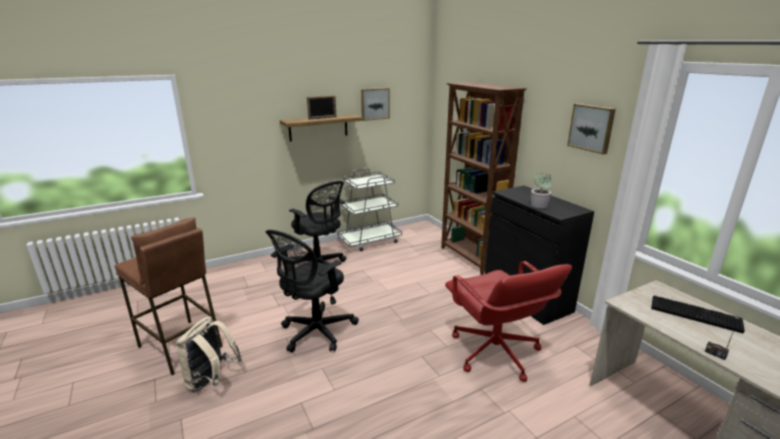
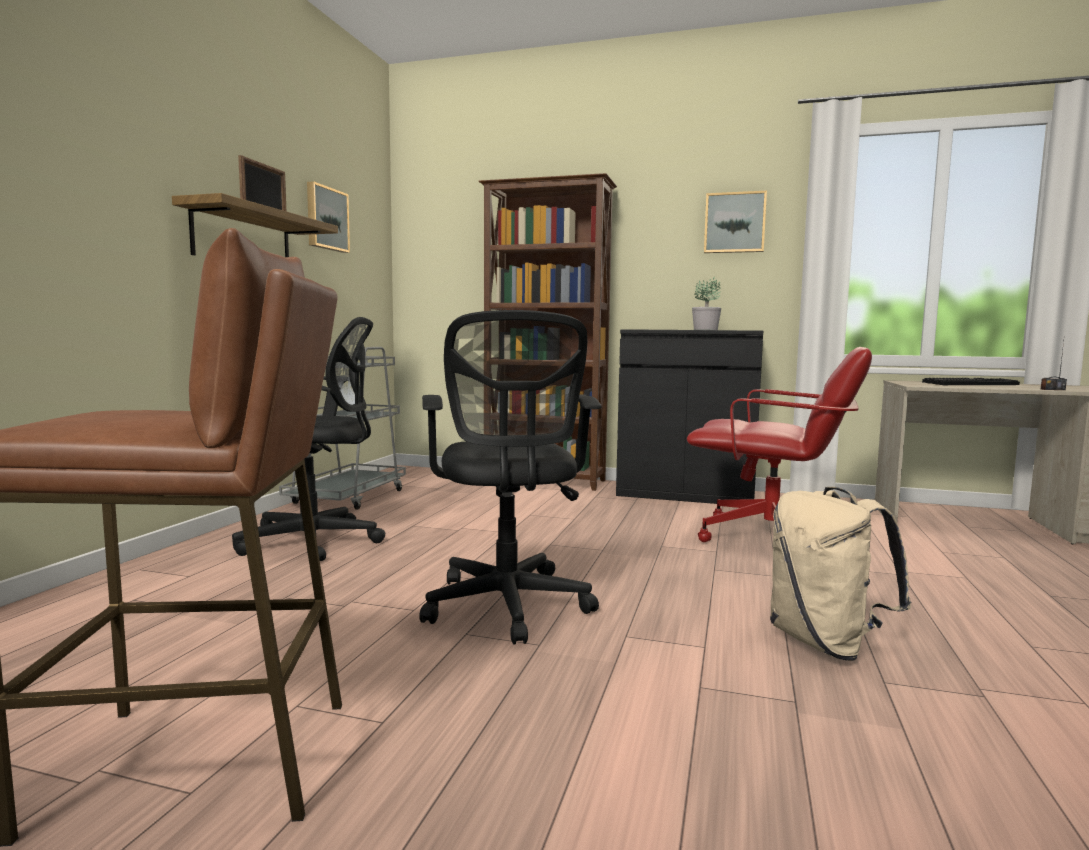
camera: 45 degrees left, 15 degrees down
beige backpack [176,316,242,392] -> beige backpack moved to [770,487,911,661]

